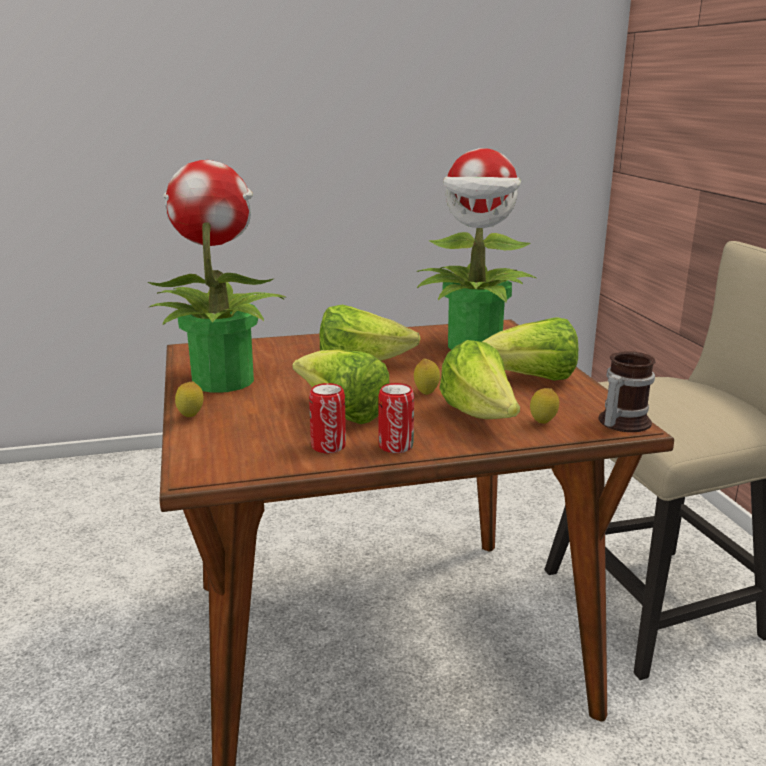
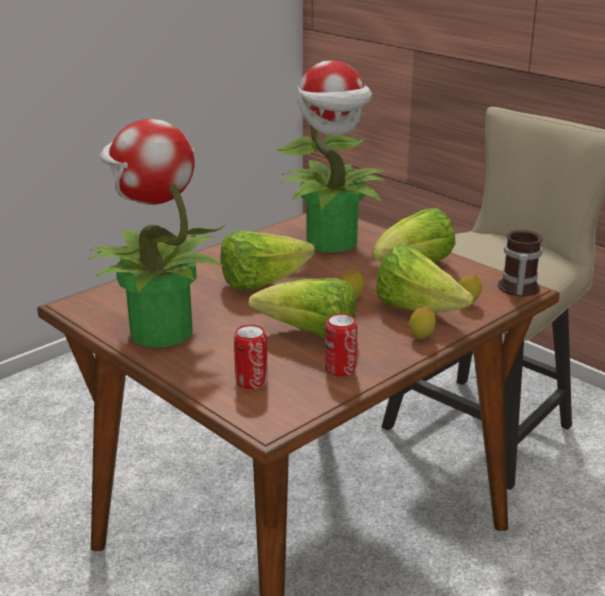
camera: 30 degrees left, 5 degrees up
lemon [175,381,204,417] -> lemon moved to [410,306,436,339]
can [378,383,414,453] -> can moved to [234,325,268,389]

